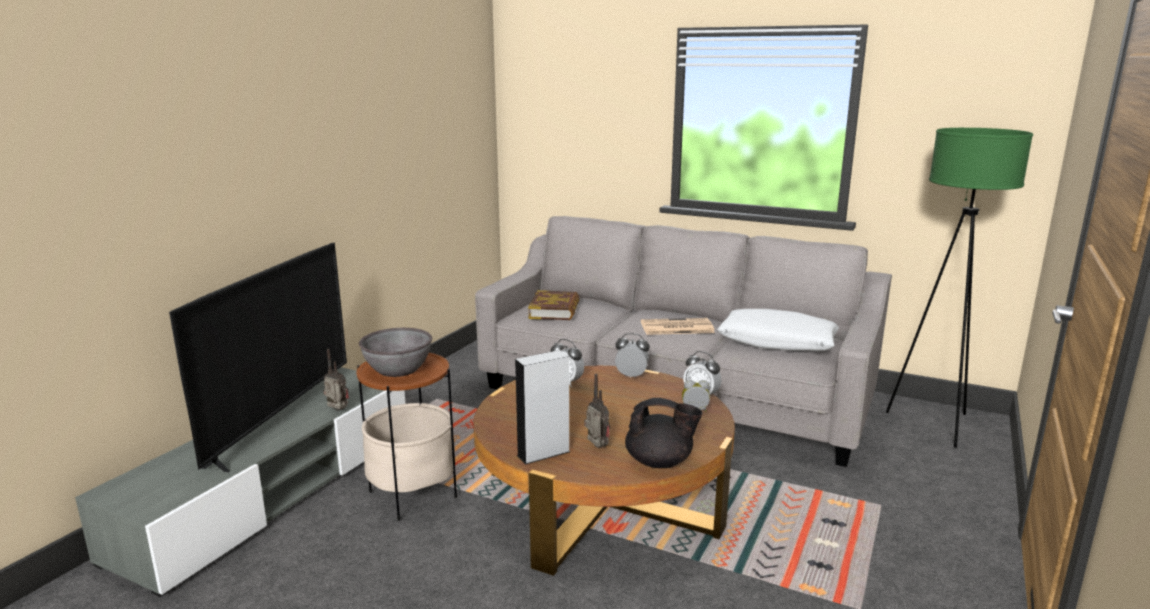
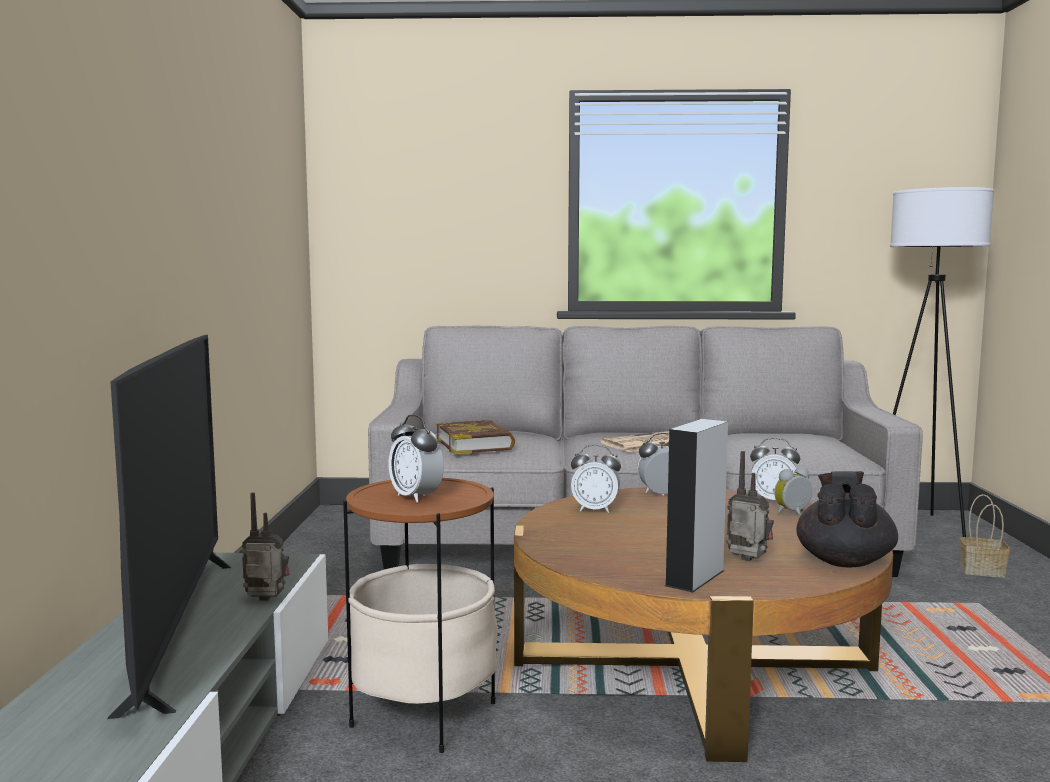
camera: 25 degrees left, 10 degrees down
grey bowl [359,328,432,377] -> alarm clock [389,415,444,503]
black teapot [625,398,702,468] -> black teapot turned 60 degrees counterclockwise [797,471,898,567]
white pillow [717,309,839,351] -> none
green floor lamp [886,128,1033,448] -> white floor lamp [890,187,994,537]
none -> basket [960,494,1010,578]

